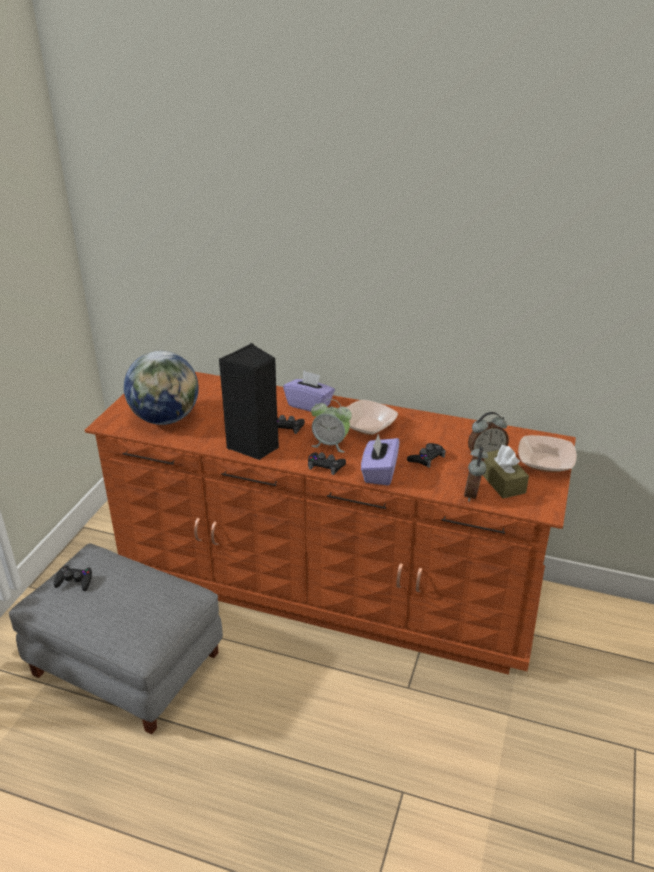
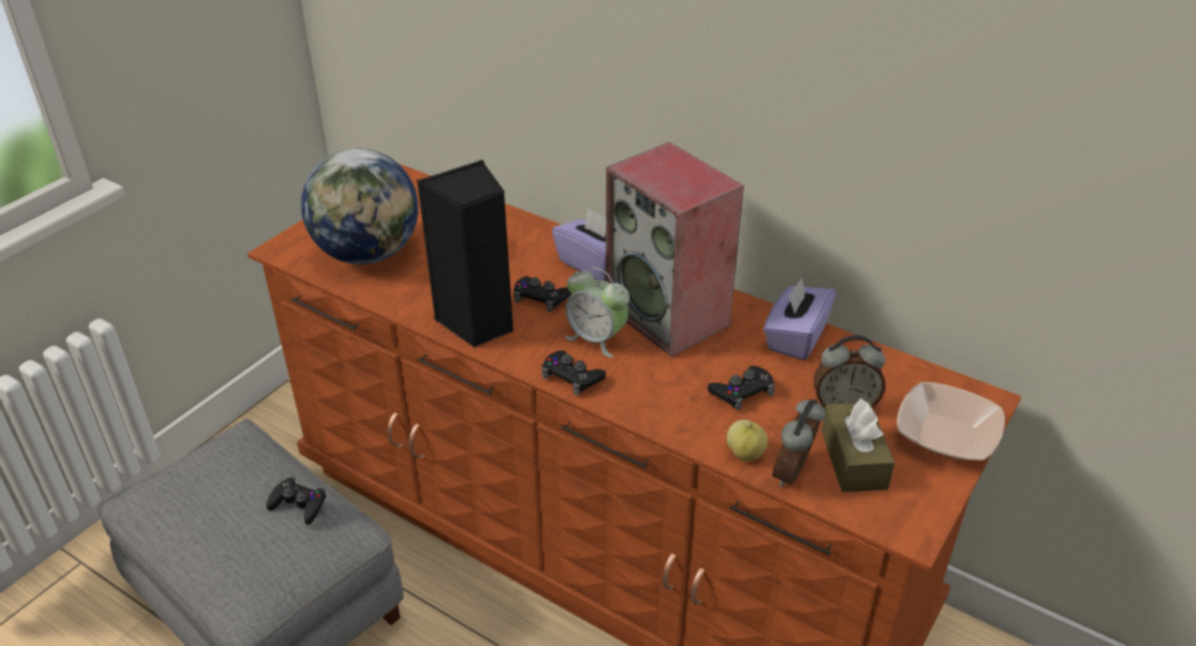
camera: 15 degrees right, 5 degrees up
black game controller [54,565,92,591] -> black game controller moved to [266,477,326,525]
bowl [346,400,398,435] -> speaker [606,142,744,357]
purple tissue box [361,434,399,485] -> purple tissue box moved to [763,278,836,360]
none -> apple [727,420,768,461]

